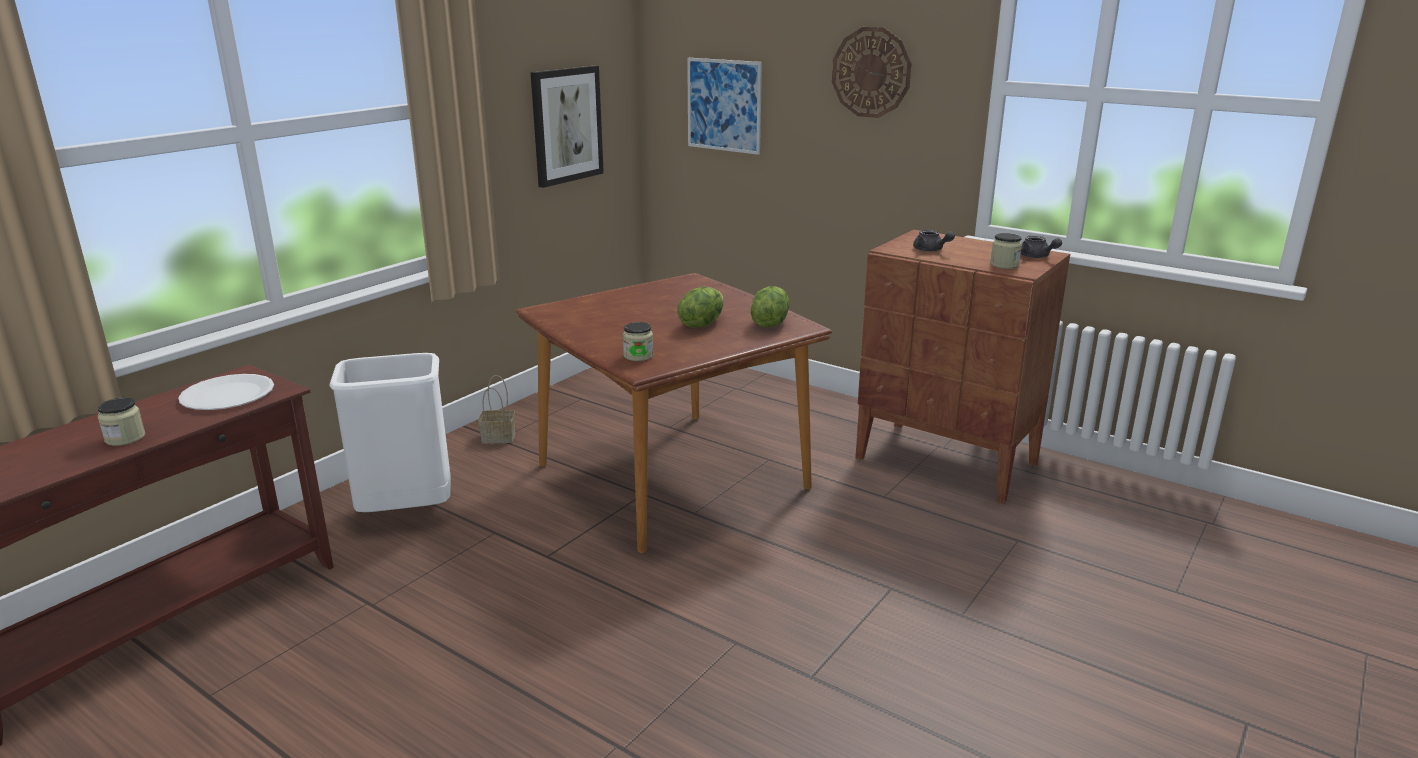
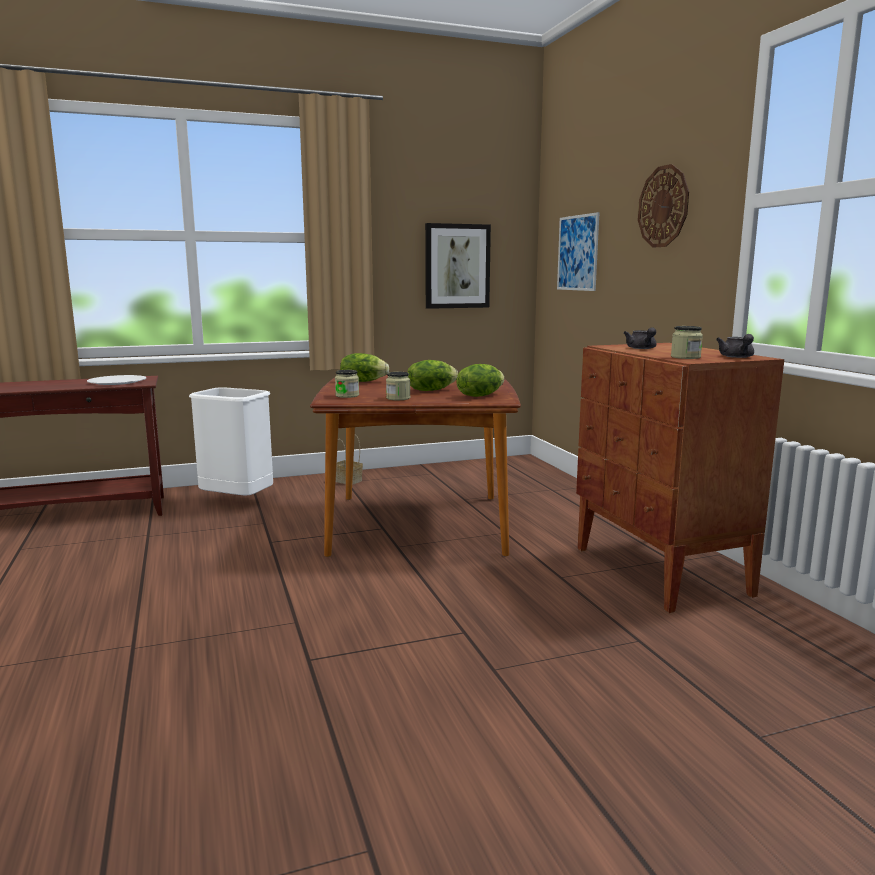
camera: 35 degrees right, 10 degrees down
jar [98,397,145,446] -> jar moved to [386,372,410,400]
none -> lettuce [340,353,389,382]

